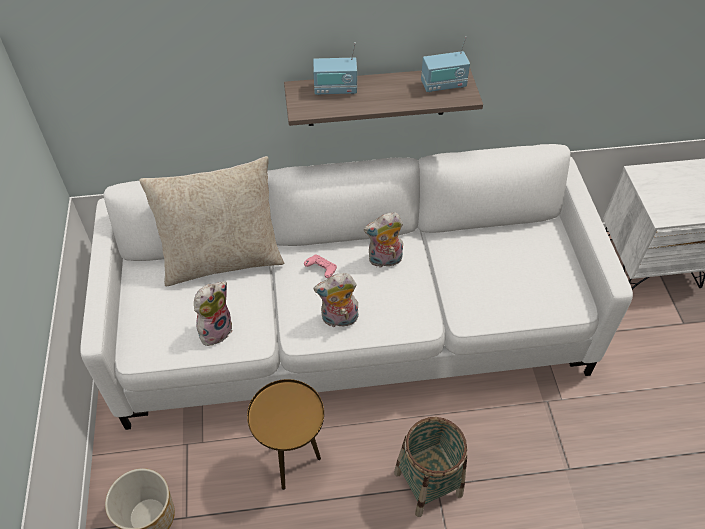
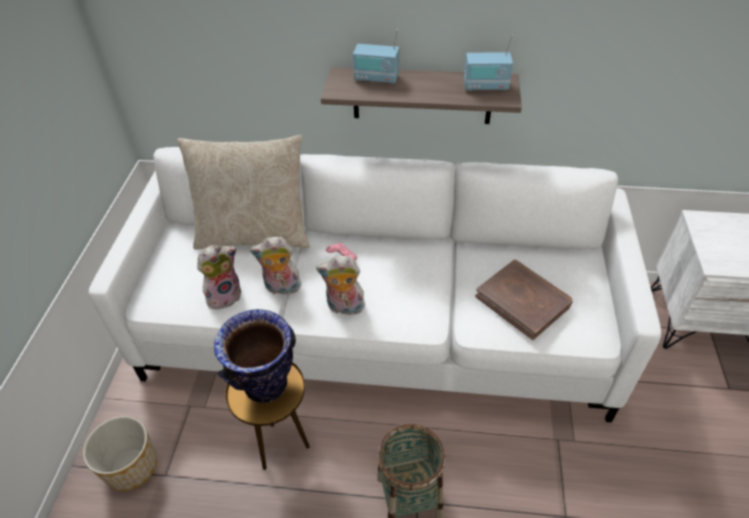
camera: 15 degrees right, 5 degrees down
plush toy [364,212,403,268] -> plush toy moved to [250,237,301,295]
none -> vase [214,309,296,403]
none -> brown book [475,260,572,340]

